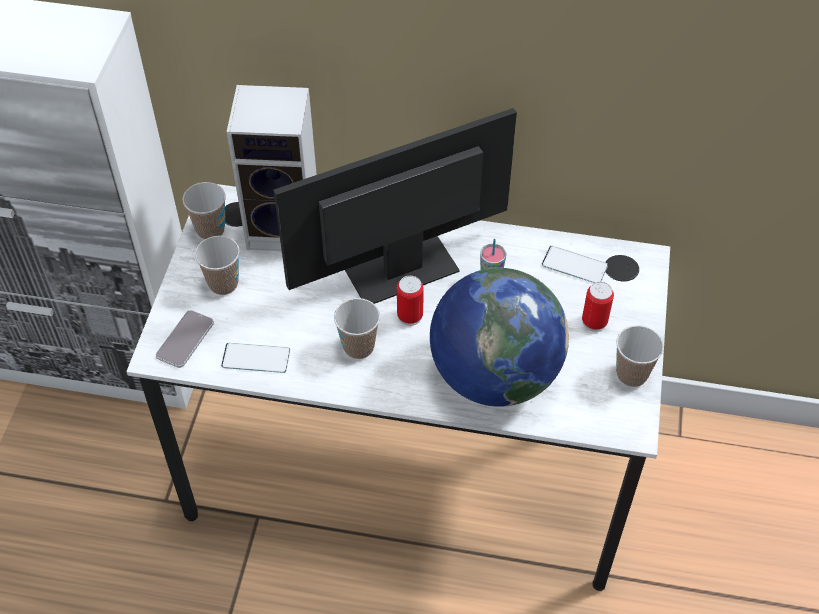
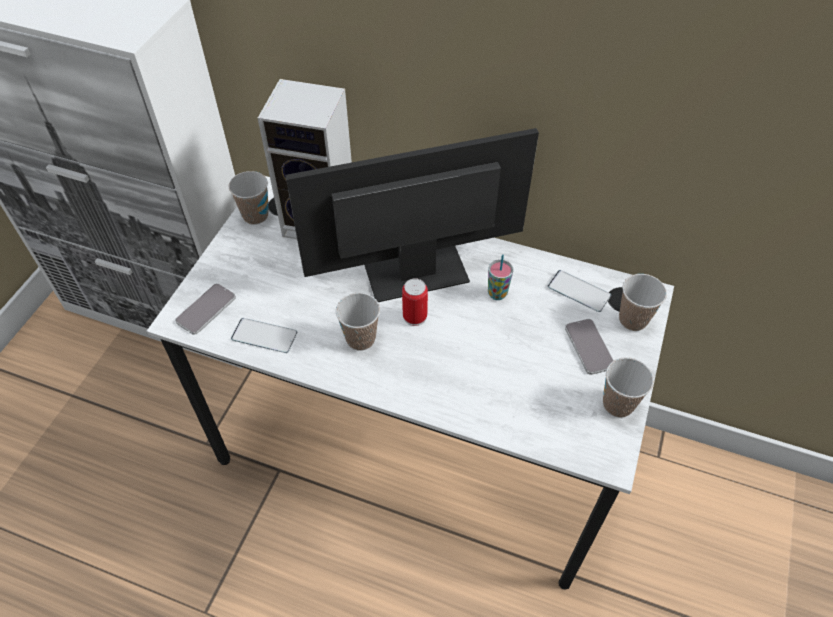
camera: 10 degrees right, 0 degrees up
cup [195,236,239,295] -> cup moved to [619,274,667,331]
globe [430,268,569,407] -> none
can [582,281,614,332] -> phone [565,319,614,375]

